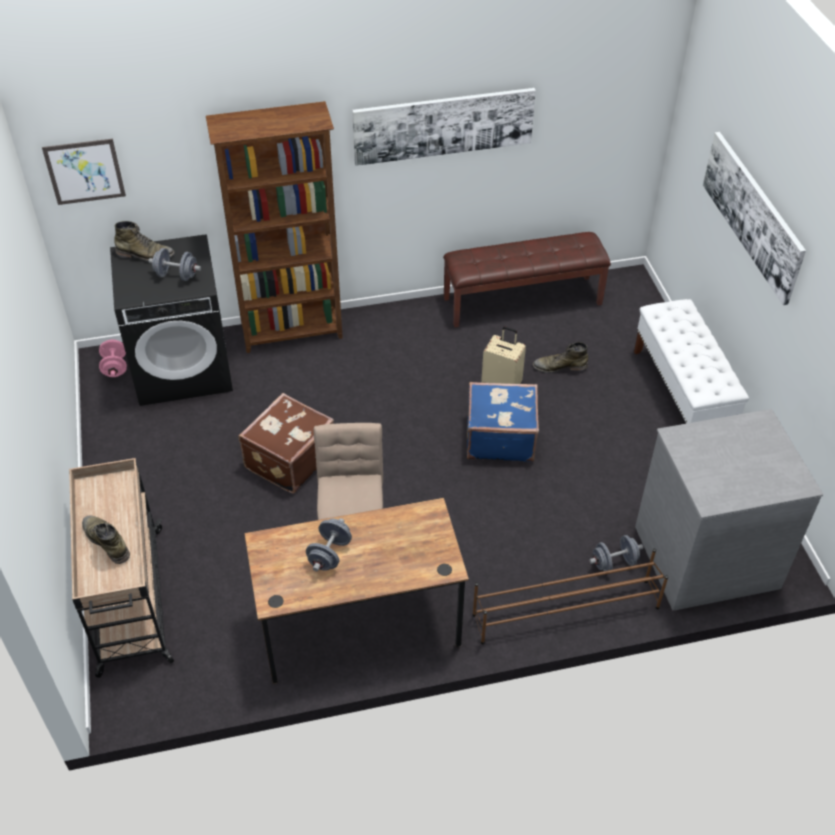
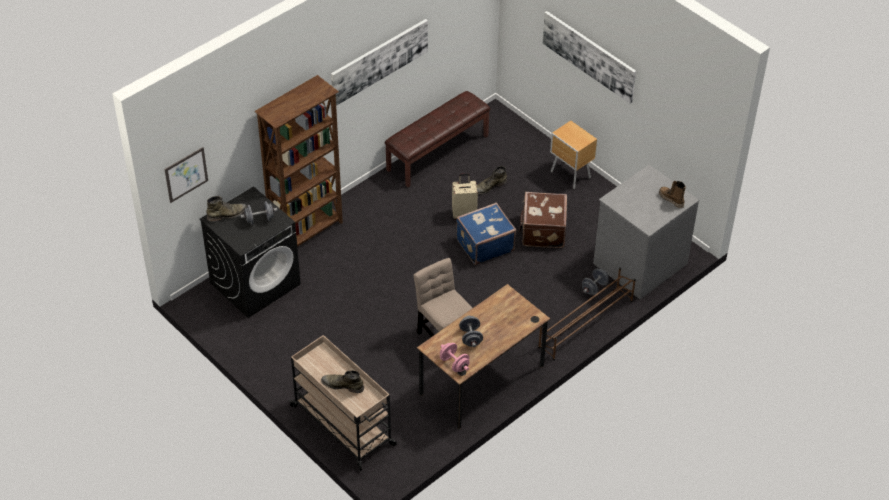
camera: 30 degrees left, 0 degrees up
pink dumbbell [99,339,127,377] -> pink dumbbell moved to [440,343,470,372]
brown suitcase [238,393,334,494] -> brown suitcase moved to [519,192,567,248]
white bench [634,299,749,424] -> brown nightstand [550,121,597,189]
none -> boot [659,181,686,208]

